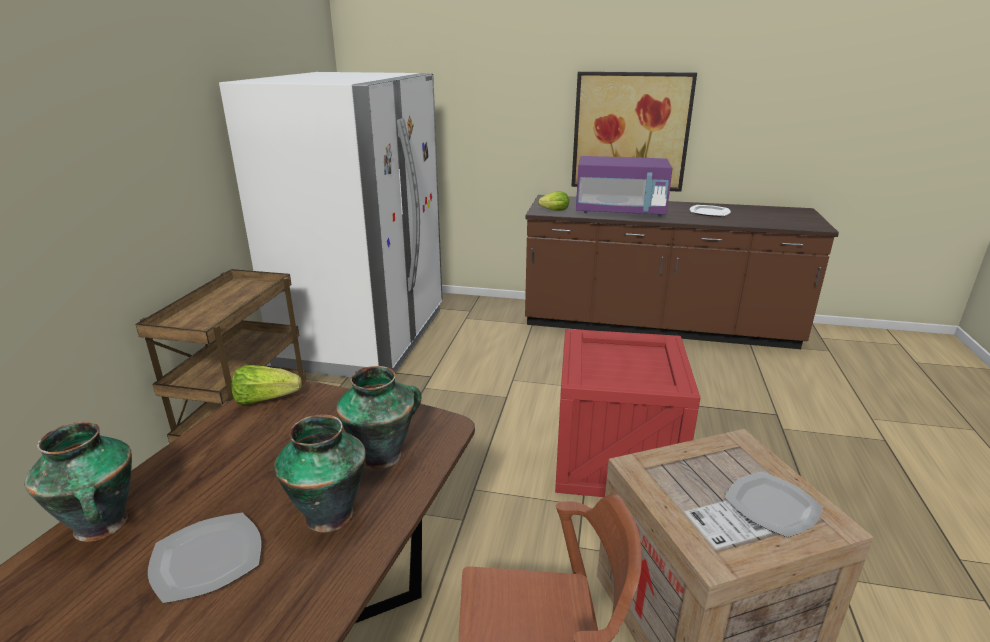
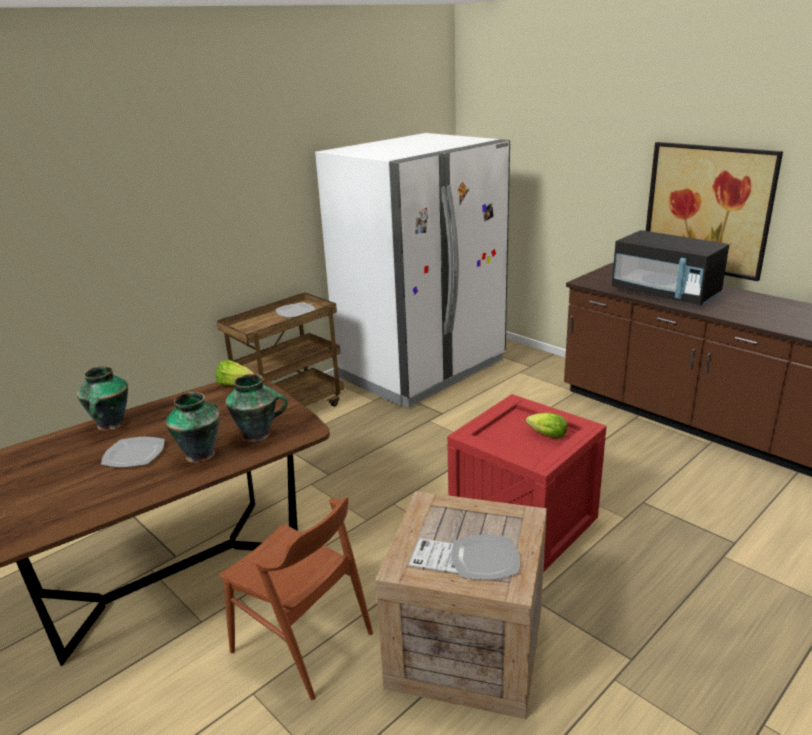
camera: 35 degrees right, 0 degrees up
lettuce [538,191,569,211] -> lettuce moved to [526,413,568,438]
purple microwave [576,156,673,217] -> black microwave [612,230,729,306]
plate [690,205,731,217] -> plate moved to [276,303,315,318]

